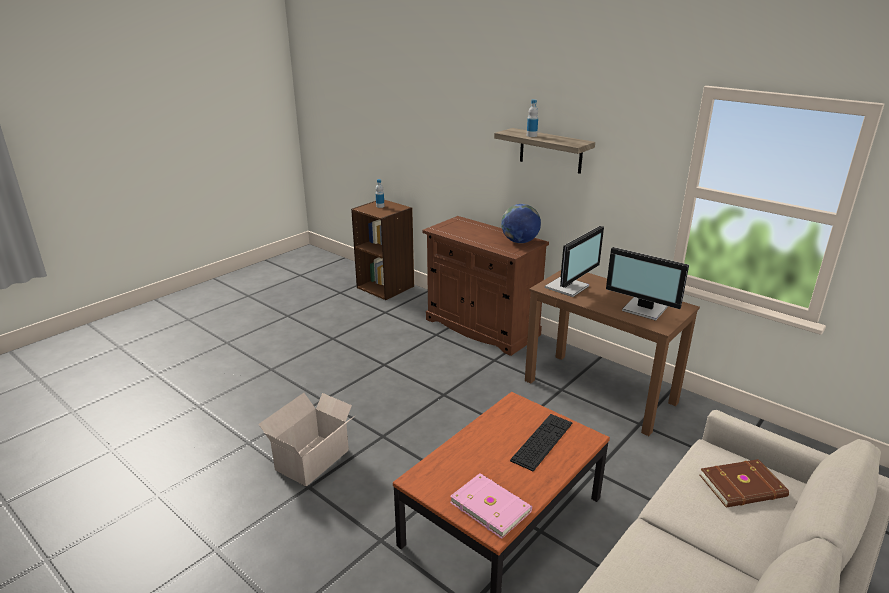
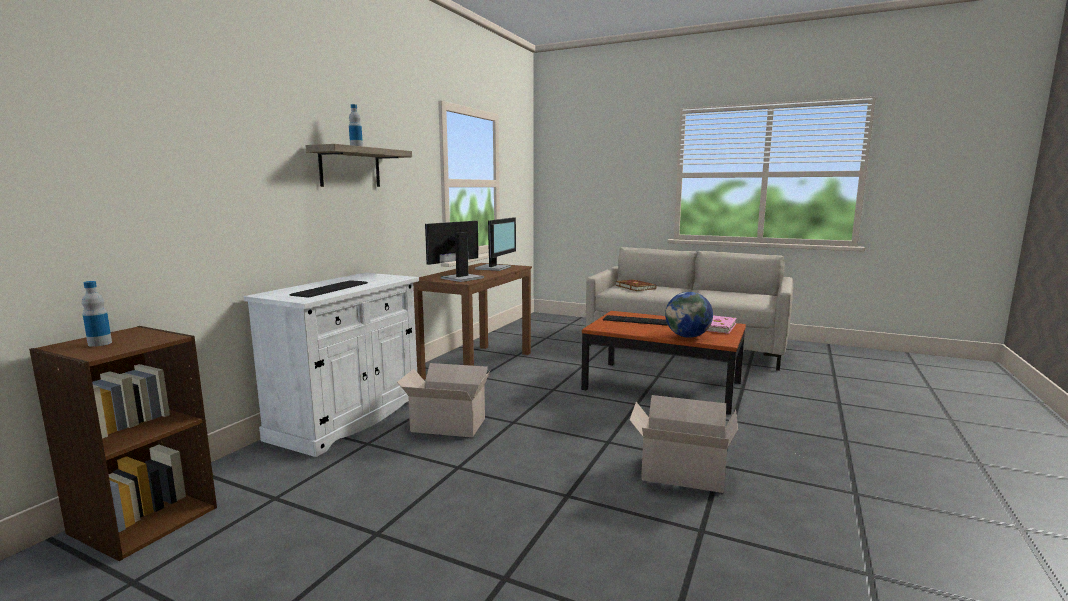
camera: 105 degrees left, 15 degrees down
brown cabinet [422,216,549,356] -> white cabinet [244,273,419,457]
globe [501,204,541,243] -> globe moved to [665,292,713,338]
monitor [545,226,604,297] -> monitor turned 75 degrees counterclockwise [425,221,484,282]
none -> keyboard [289,280,368,298]
none -> cardboard box [397,363,490,437]

